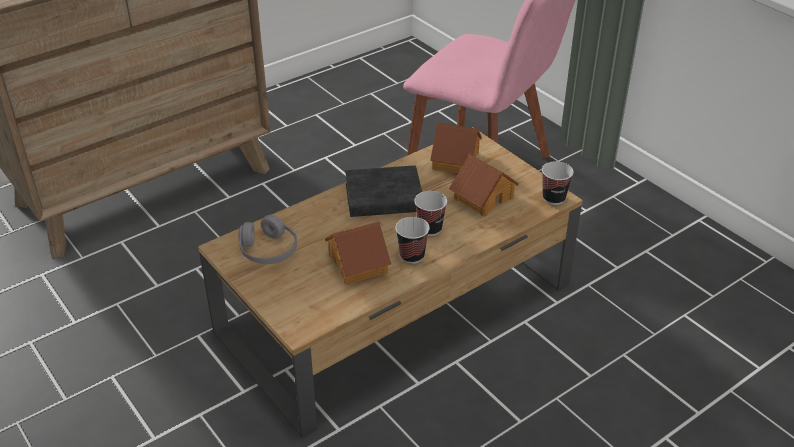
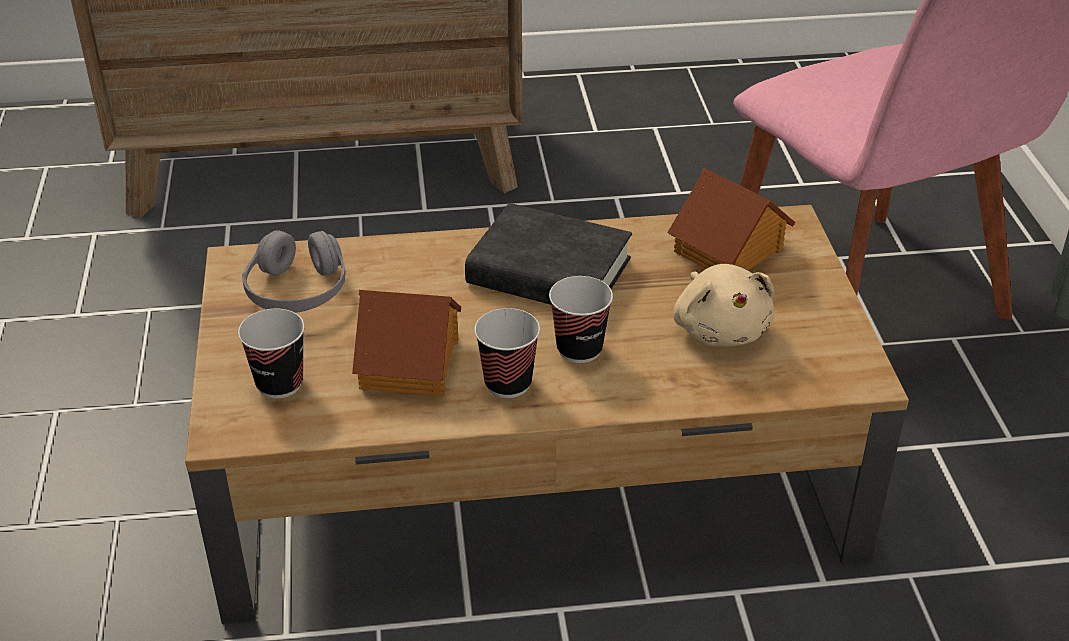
camera: 30 degrees right, 0 degrees up
toy house [449,154,519,217] -> beige plush toy [673,264,774,347]
cup [542,161,574,205] -> cup moved to [238,308,305,398]

